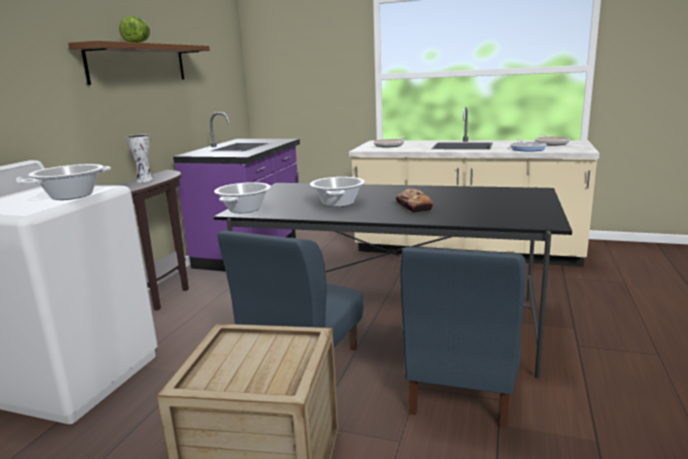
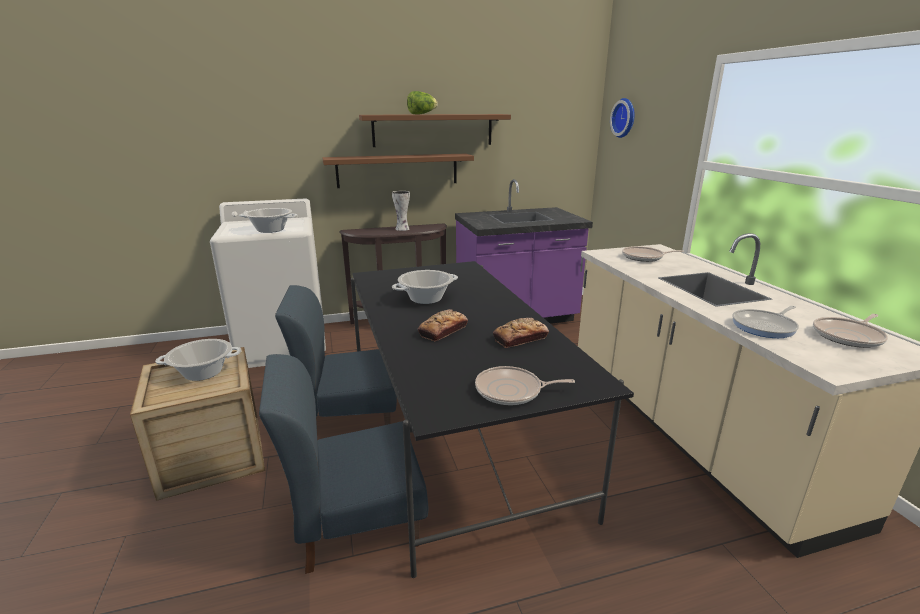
camera: 55 degrees right, 5 degrees up
cooking pot [214,182,271,213] -> cooking pot moved to [155,339,241,381]
none -> brown shelf [322,154,474,188]
none -> frying pan [475,366,575,405]
none -> bread [493,318,549,348]
none -> wall clock [610,98,635,138]

